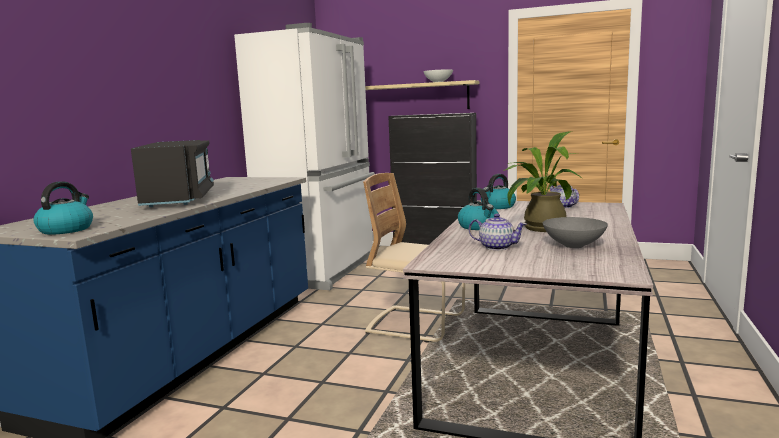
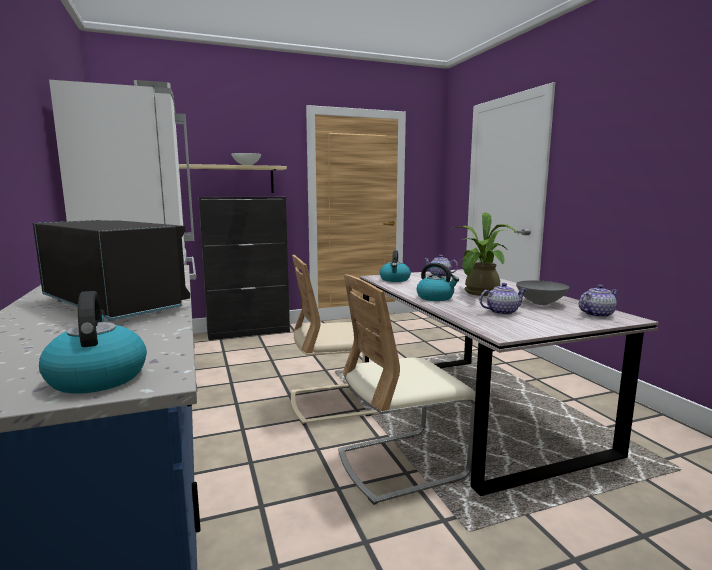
camera: 40 degrees left, 0 degrees up
none -> beige chair [338,274,476,505]
none -> teapot [579,285,619,318]

